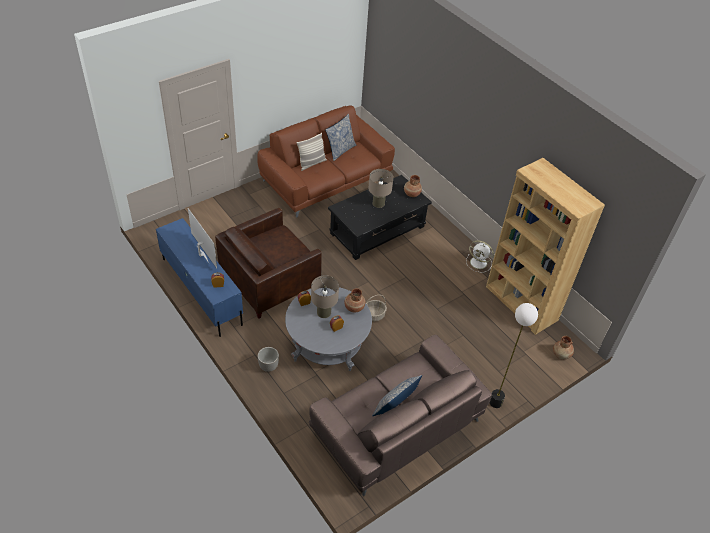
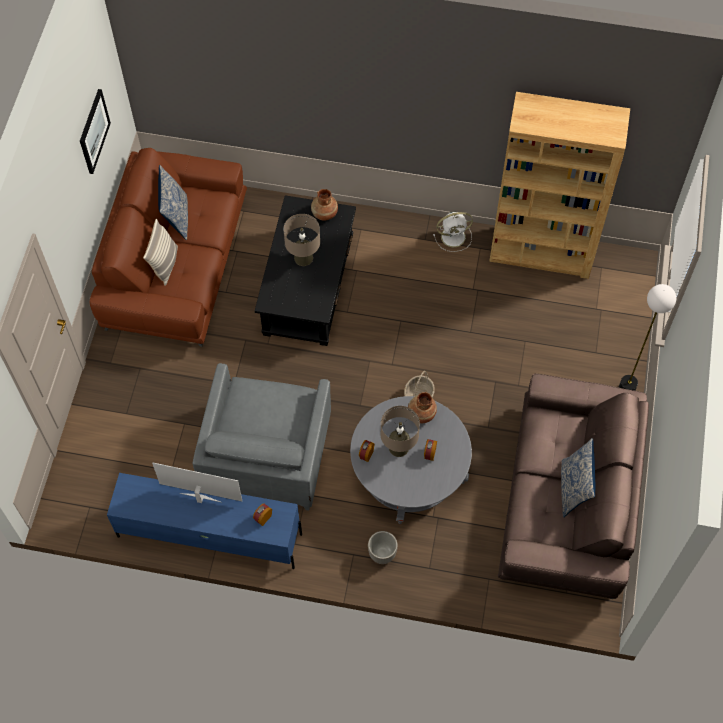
camera: 40 degrees left, 15 degrees up
brown armchair [215,208,322,319] -> grey armchair [193,363,331,511]
brown vase [553,336,574,360] -> none
none -> picture [80,89,111,174]

